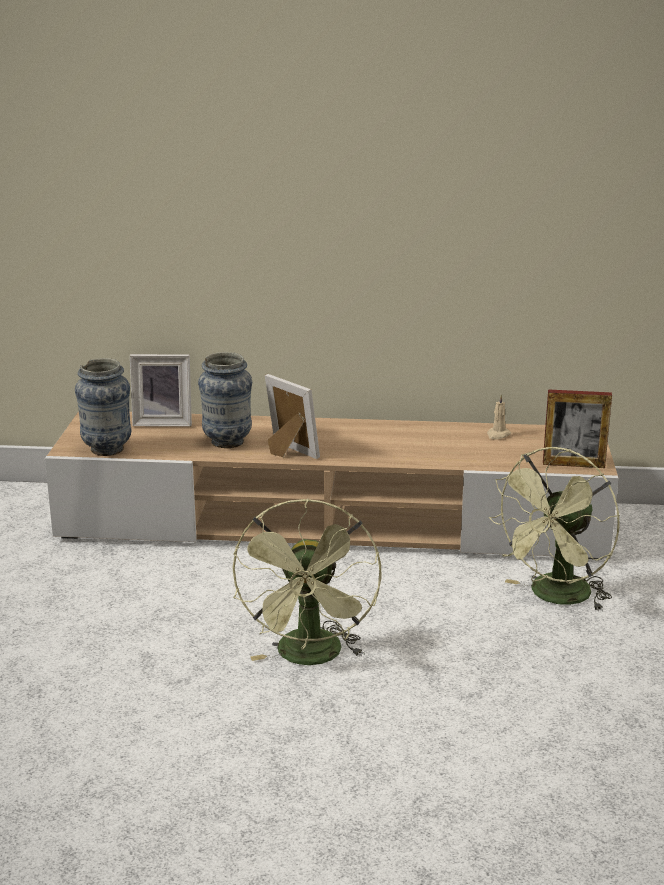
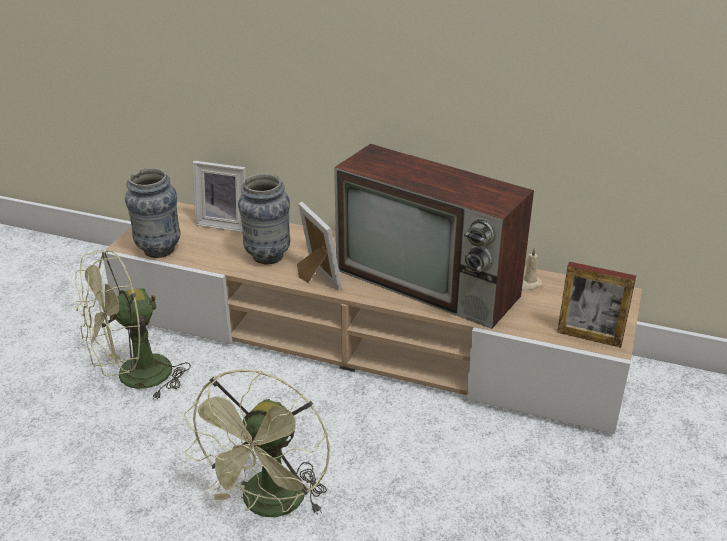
camera: 15 degrees right, 10 degrees up
green fan [489,447,620,612] -> green fan moved to [75,250,191,400]
none -> television [334,144,534,329]

